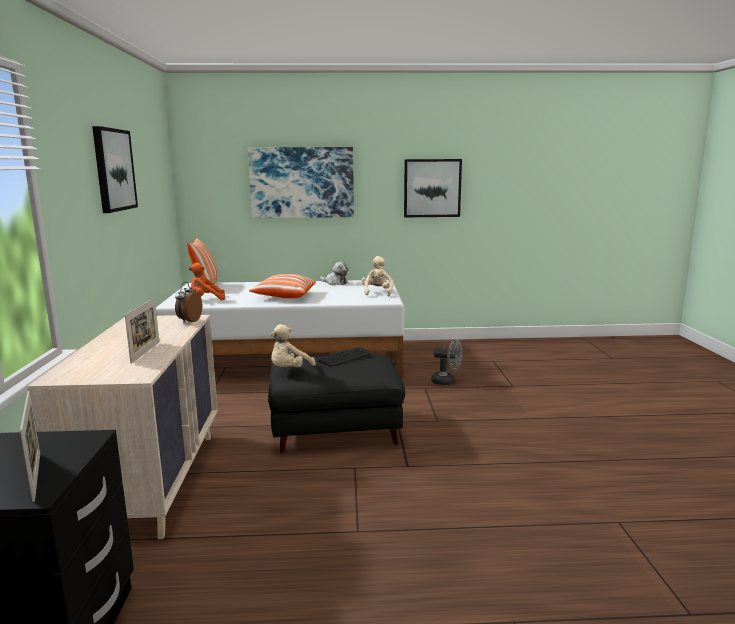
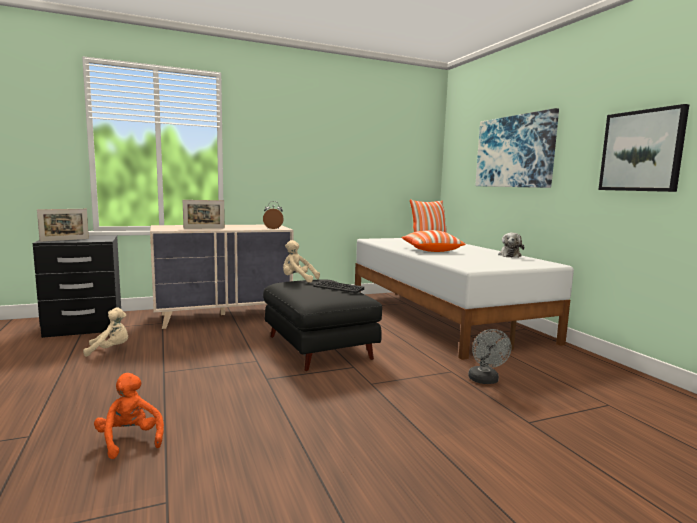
camera: 70 degrees right, 5 degrees down
picture [92,126,138,213] -> none
orange plush toy [189,263,225,300] -> orange plush toy moved to [94,373,164,459]
beige plush toy [362,256,393,296] -> beige plush toy moved to [83,308,128,357]

